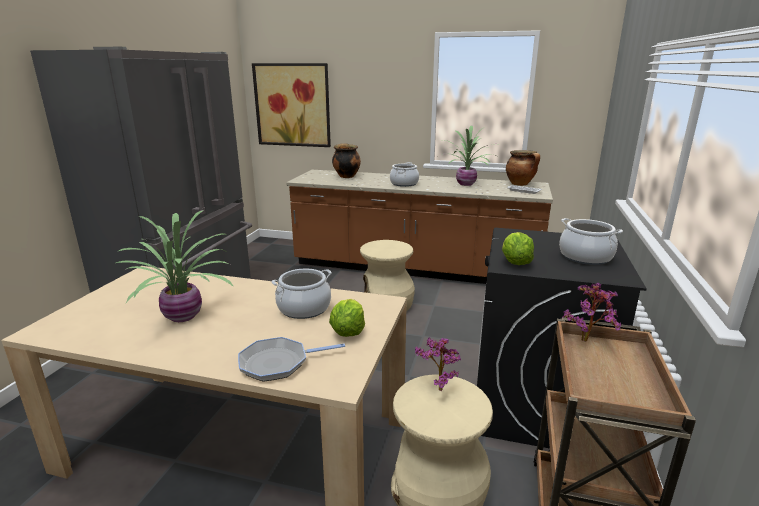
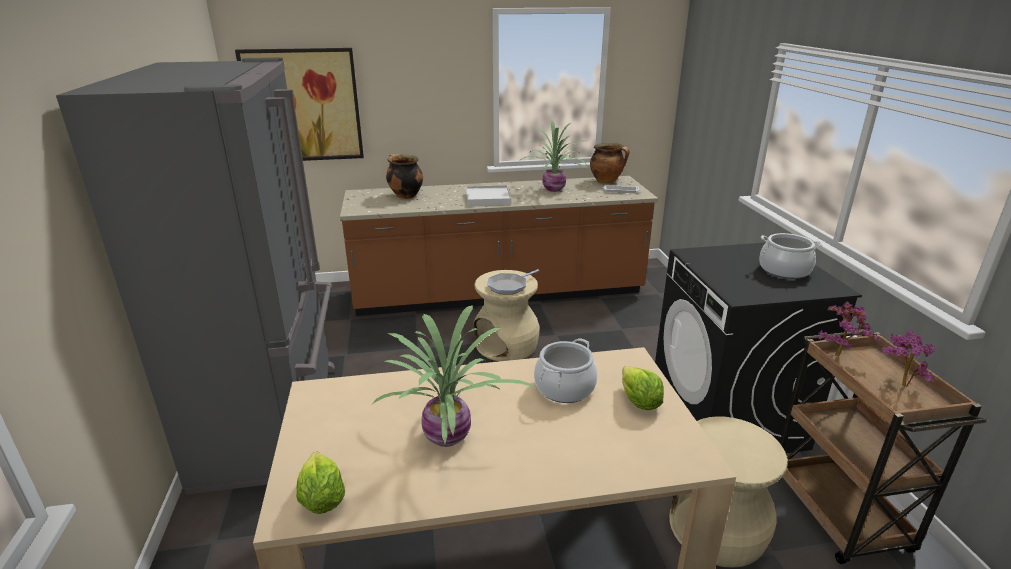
camera: 25 degrees left, 5 degrees up
frying pan [238,337,345,382] -> frying pan moved to [487,269,539,295]
cooking pot [390,162,419,187] -> white tray [466,185,511,206]
potted plant [415,337,461,391] -> potted plant moved to [882,330,935,387]
lettuce [502,232,534,265] -> lettuce moved to [296,452,345,514]

